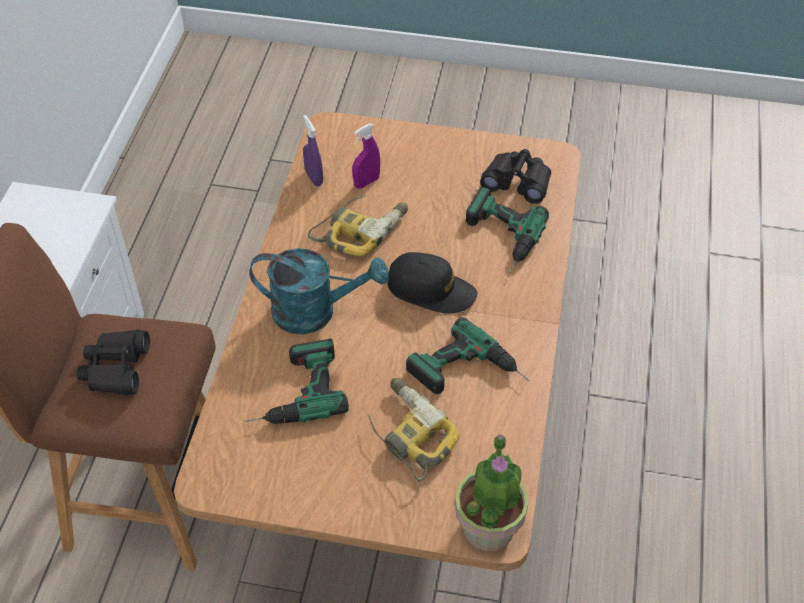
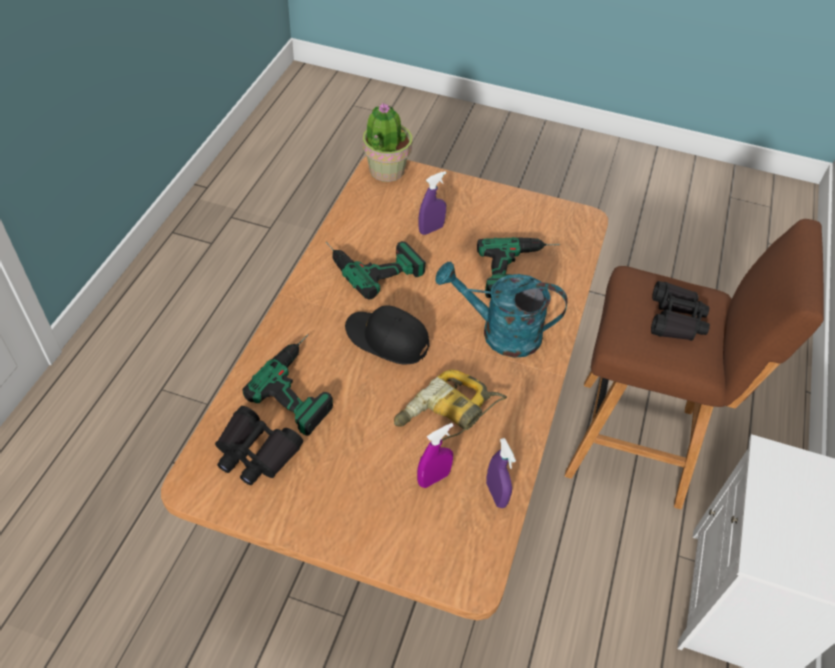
camera: 175 degrees left, 0 degrees up
power drill [368,378,460,482] -> purple spray bottle [419,171,446,235]

